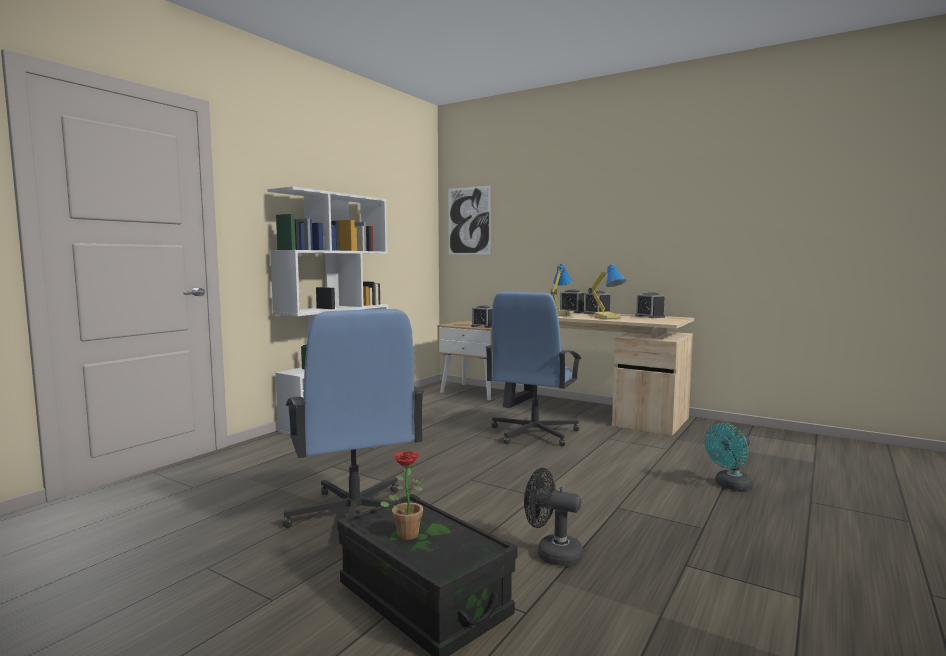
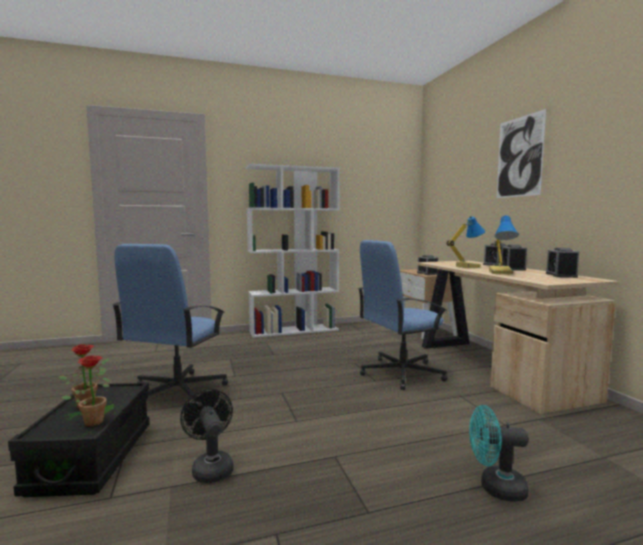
camera: 40 degrees right, 0 degrees up
picture [449,186,491,254] -> picture moved to [496,109,546,198]
none -> potted plant [61,356,110,426]

